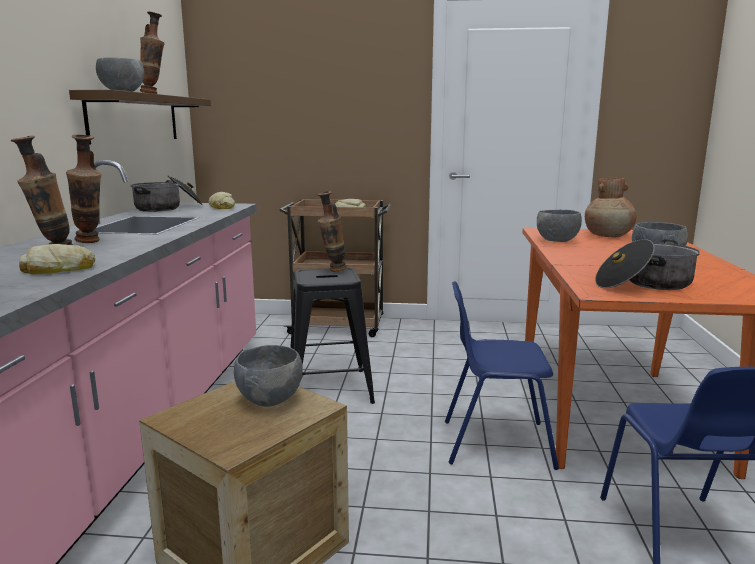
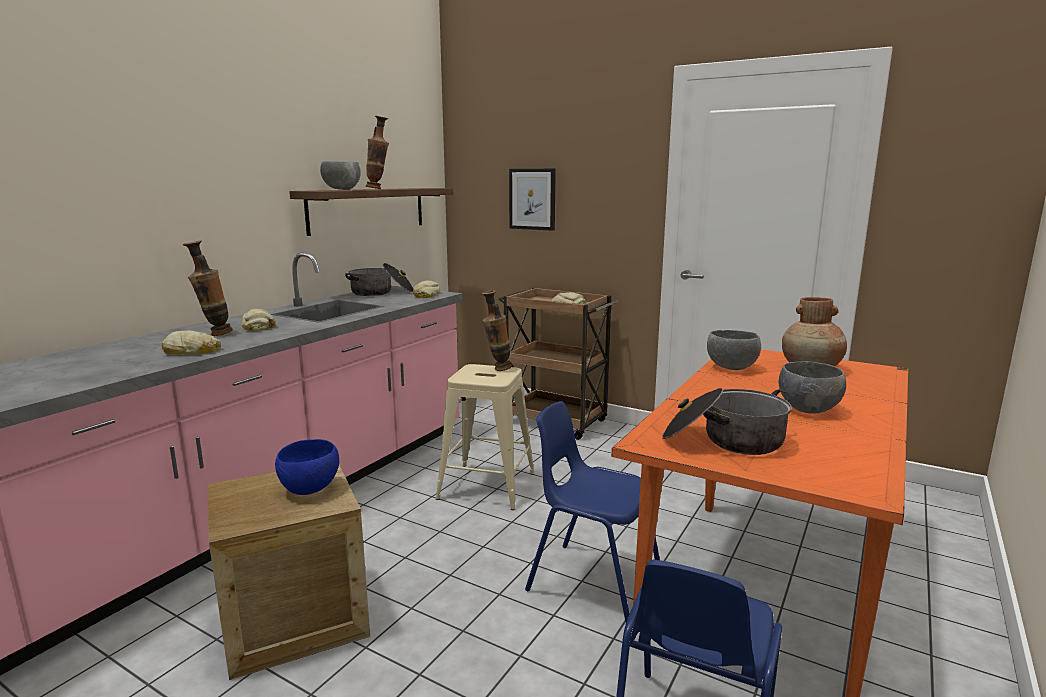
camera: 25 degrees right, 0 degrees up
vase [66,135,101,243] -> bread [241,309,275,331]
grey bowl [234,345,303,407] -> blue bowl [275,439,339,495]
black stool [290,268,375,404] -> beige stool [436,364,535,510]
none -> picture [509,169,556,231]

